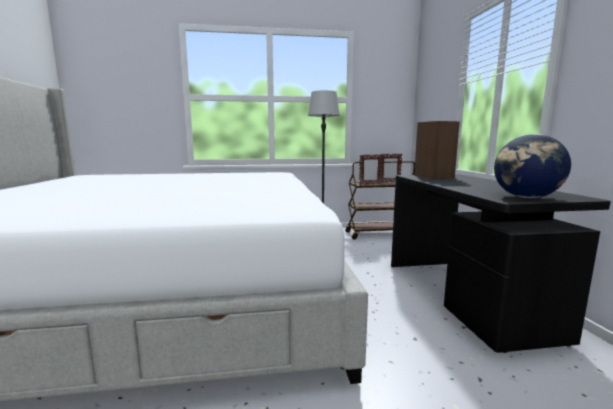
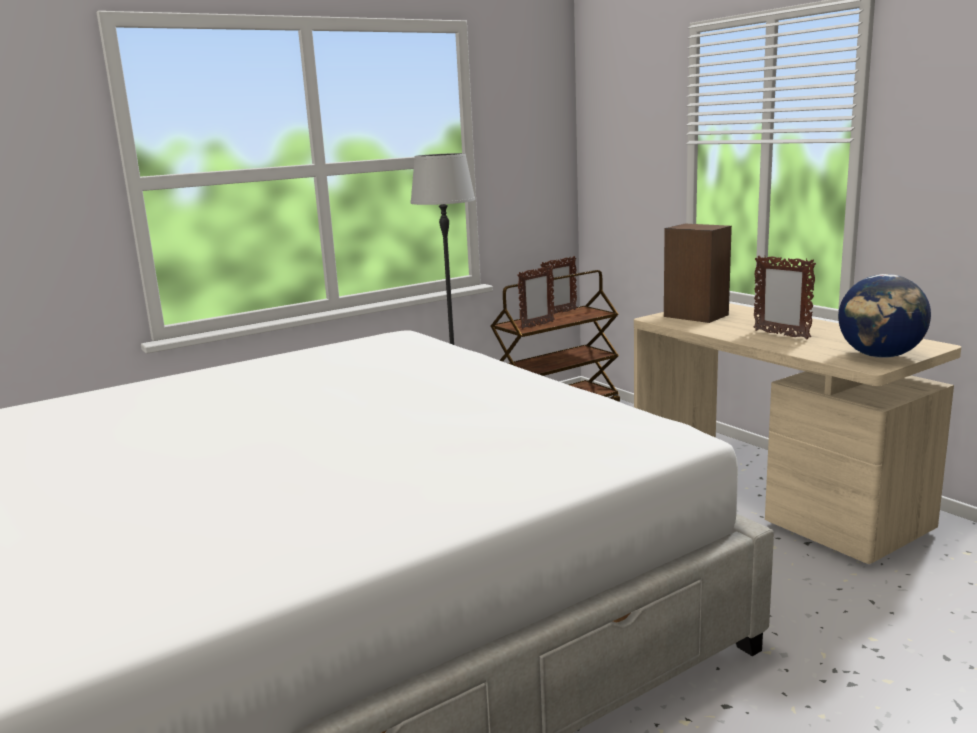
camera: 25 degrees left, 5 degrees up
black desk [391,174,611,353] -> beige desk [634,303,961,564]
none -> picture frame [754,256,816,340]

